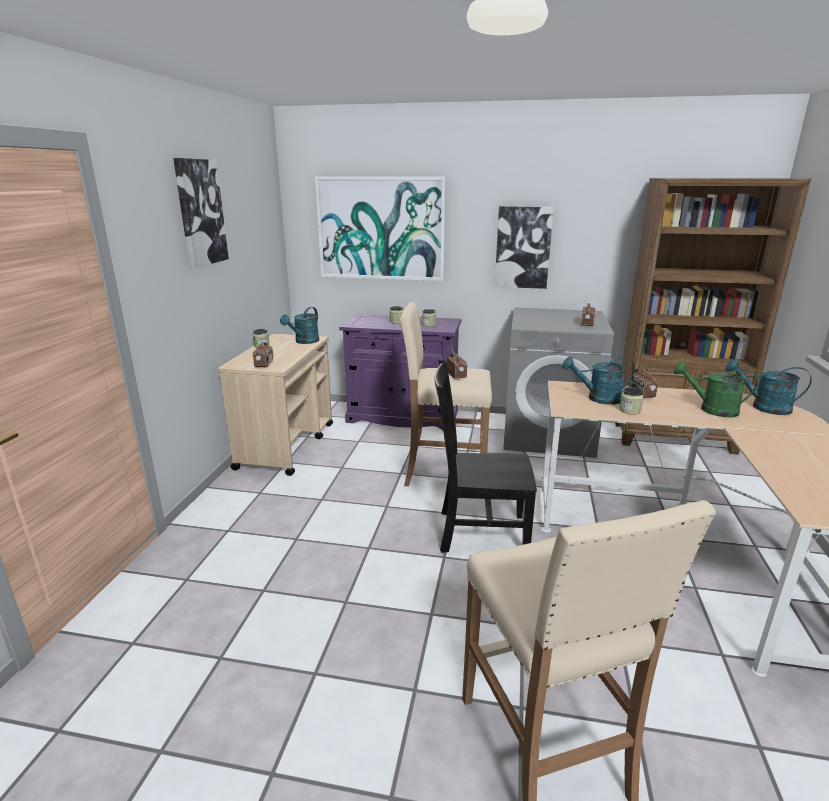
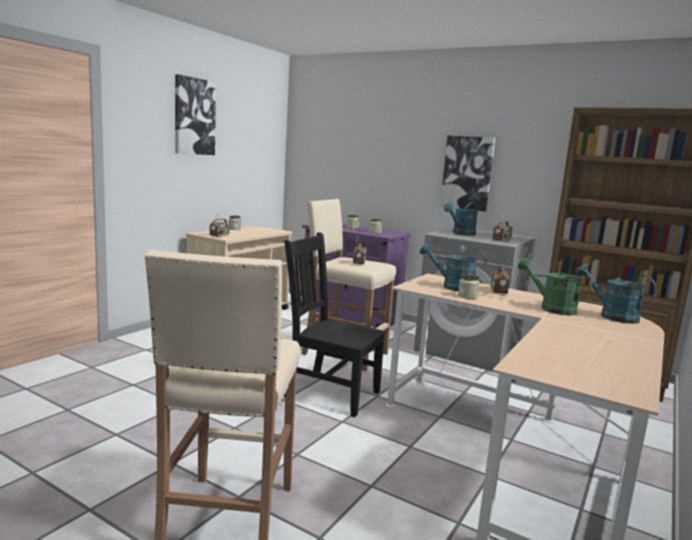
camera: 20 degrees right, 10 degrees down
turquoise watering can [280,307,319,344] -> turquoise watering can moved to [444,202,478,235]
picture [315,176,446,281] -> none

